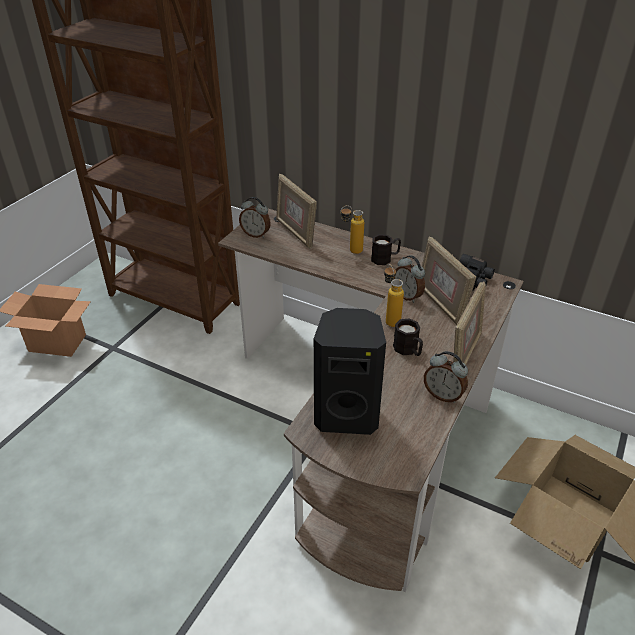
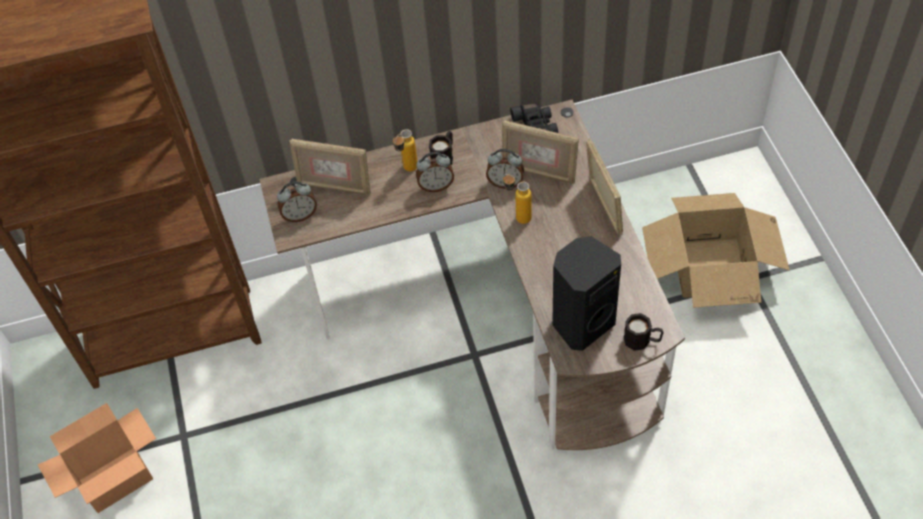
camera: 40 degrees left, 15 degrees up
black mug [393,318,423,356] -> black mug moved to [624,313,663,351]
alarm clock [424,351,468,403] -> alarm clock moved to [416,152,454,192]

